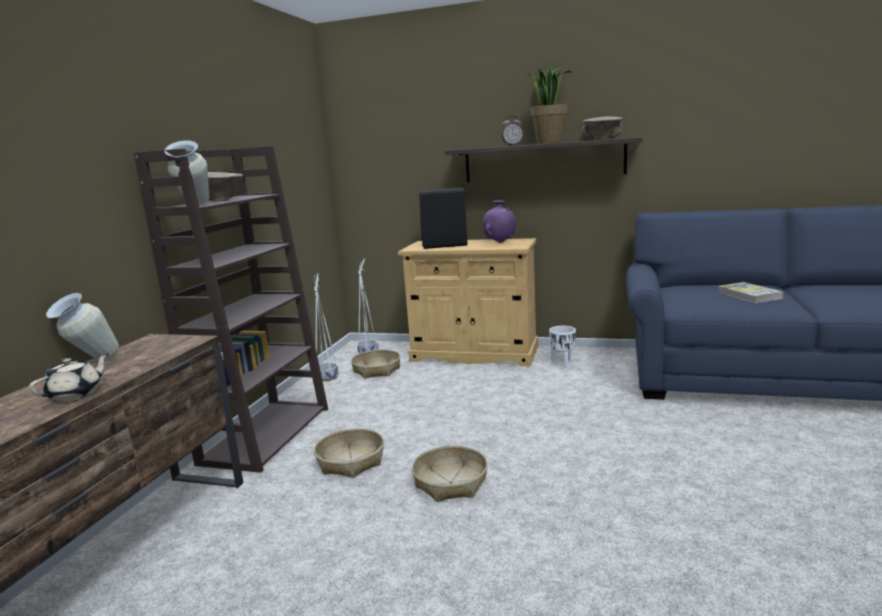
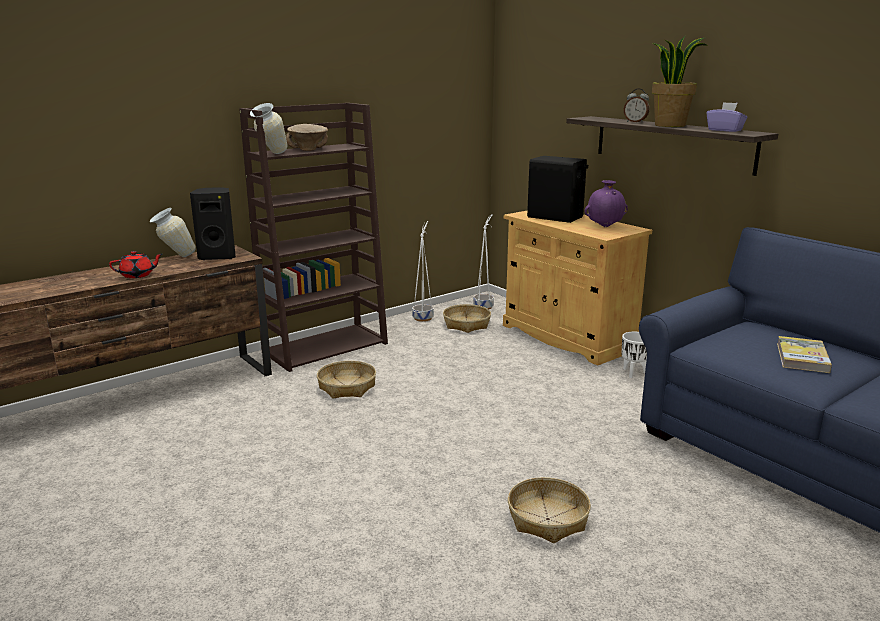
camera: 35 degrees right, 5 degrees up
beige teapot [29,353,109,402] -> red teapot [109,251,162,278]
basket [412,446,488,502] -> basket moved to [508,477,591,543]
beige bowl [582,117,622,140] -> purple tissue box [707,102,748,132]
none -> black speaker [190,187,236,260]

